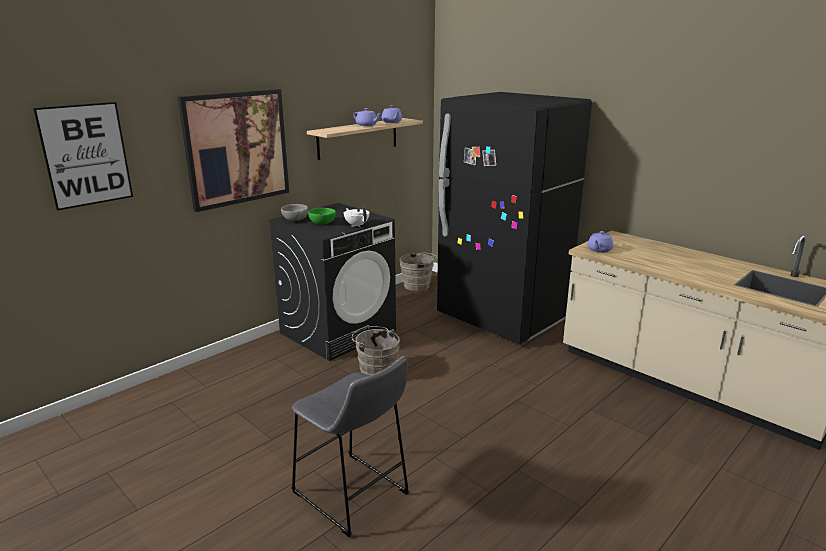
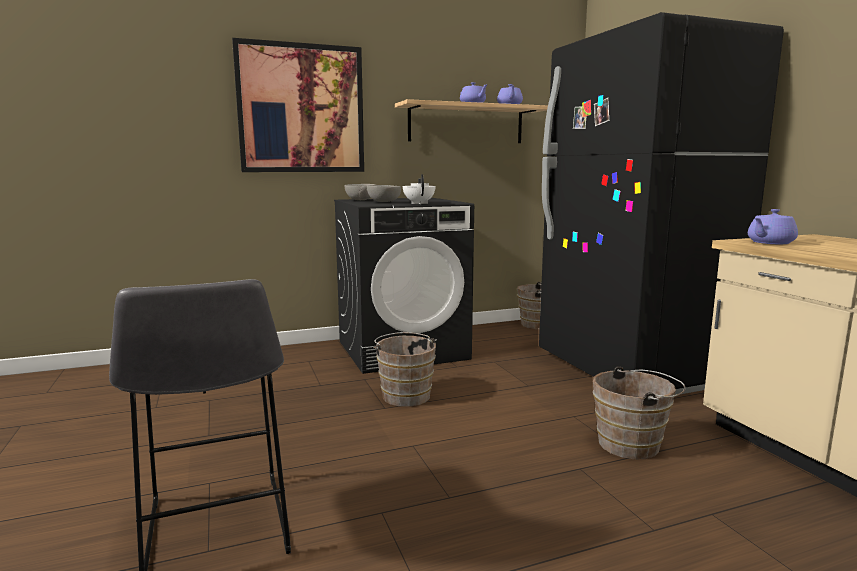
camera: 25 degrees right, 10 degrees down
picture [33,102,133,211] -> none
green bowl [308,208,336,225] -> grey bowl [367,185,401,202]
none -> brown bucket [593,366,686,460]

